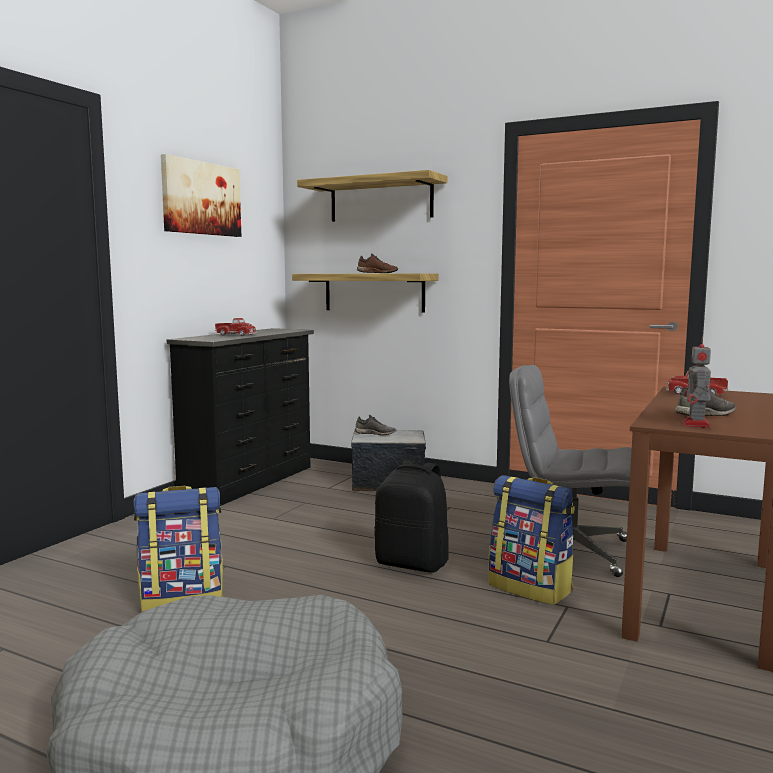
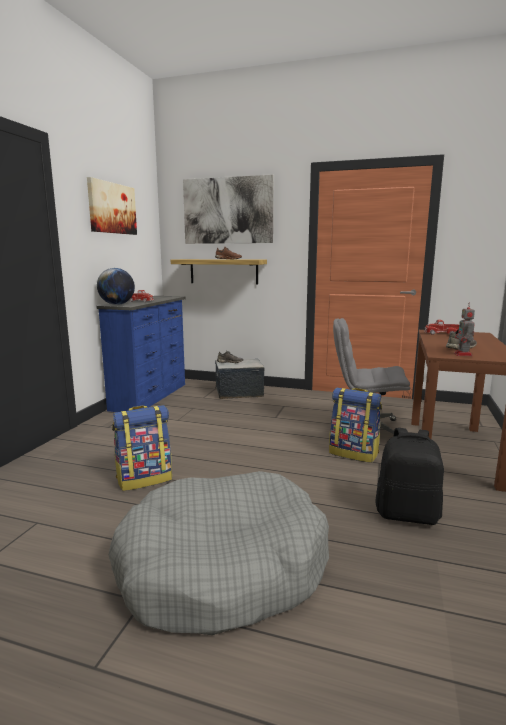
camera: 10 degrees left, 5 degrees up
black dresser [167,328,314,506] -> blue dresser [96,296,185,412]
shelf [297,170,447,222] -> picture [183,175,274,244]
black backpack [374,460,449,573] -> black backpack moved to [376,428,444,525]
none -> globe [97,268,135,305]

